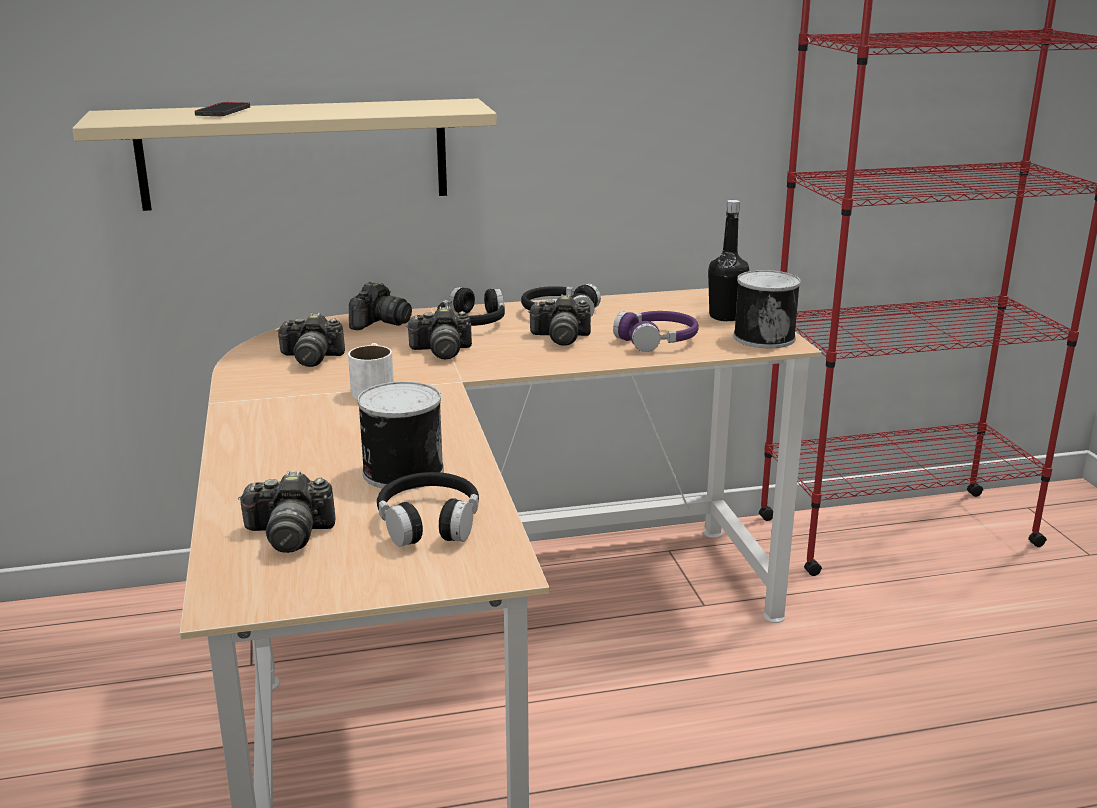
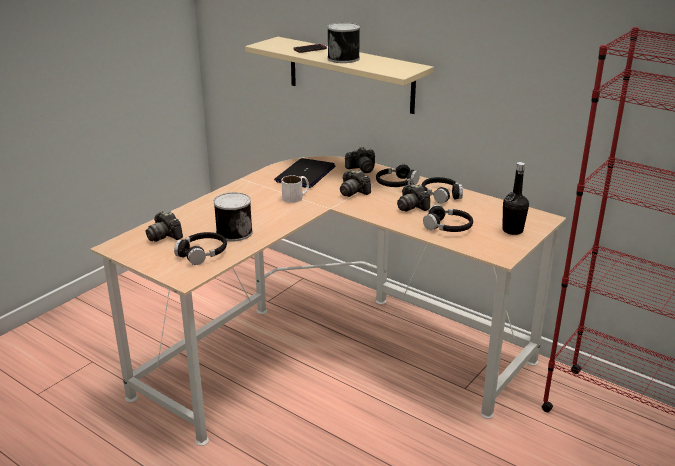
camera: 50 degrees right, 5 degrees up
camera [276,313,345,367] -> laptop [274,158,335,188]
purple headphones [613,311,699,352] -> black headphones [423,204,473,232]
can [733,270,801,348] -> can moved to [327,22,360,63]

